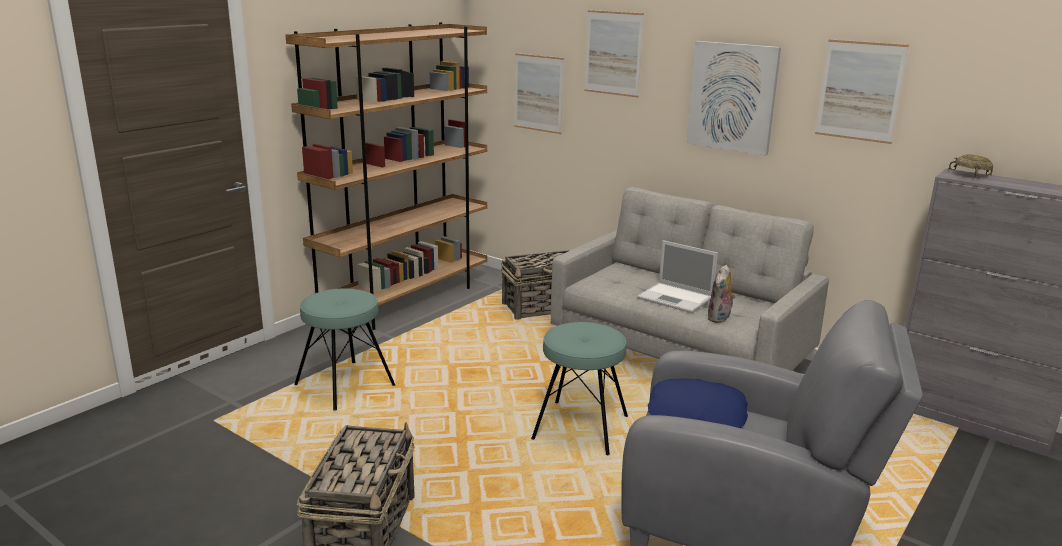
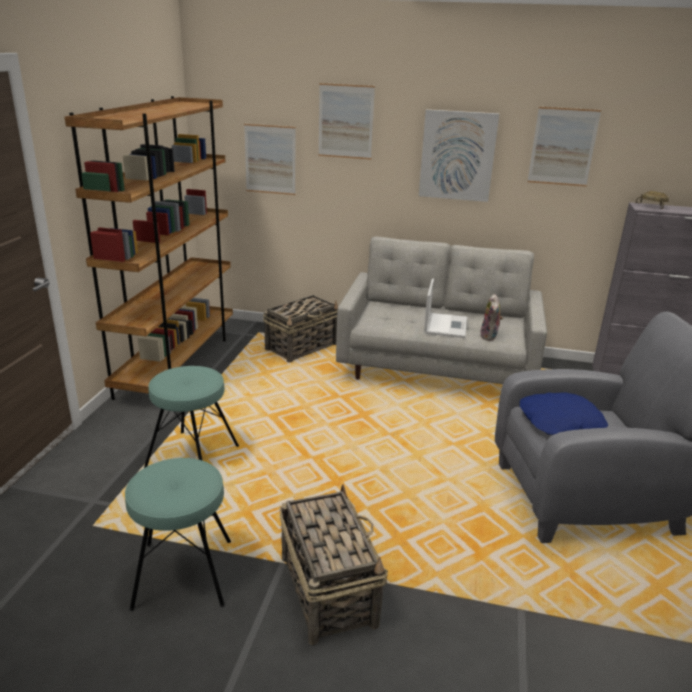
camera: 25 degrees left, 5 degrees up
turquoise stool [531,322,628,455] -> turquoise stool moved to [125,458,231,611]
laptop [637,240,718,313] -> laptop turned 90 degrees counterclockwise [424,279,467,338]

